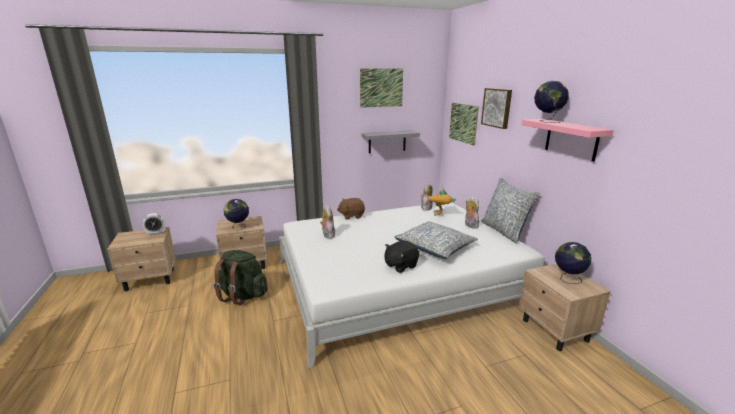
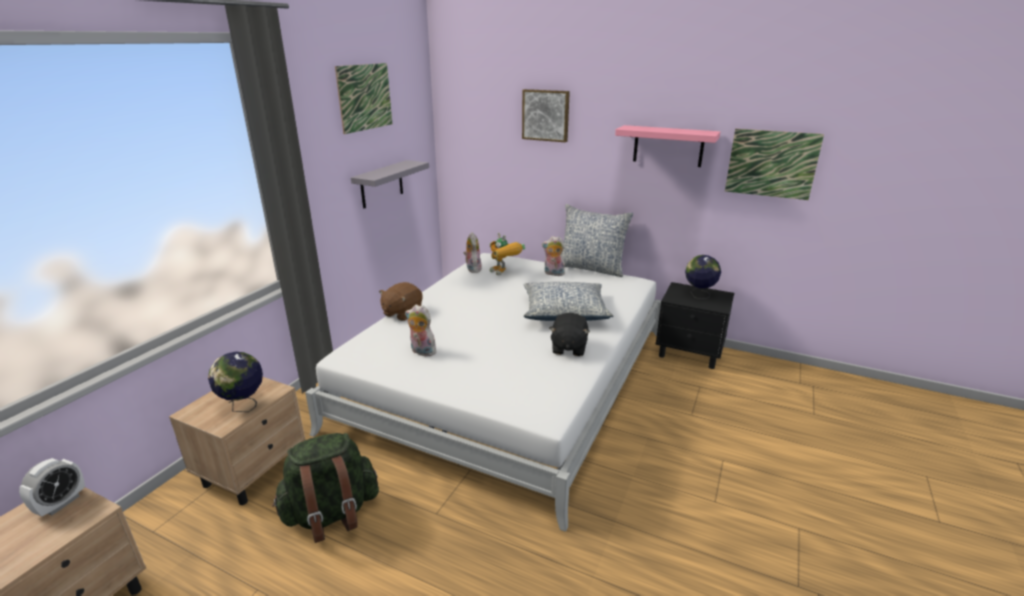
camera: 45 degrees left, 5 degrees up
picture [449,103,479,146] -> picture moved to [725,129,824,200]
beige nightstand [519,264,611,351] -> black nightstand [656,282,734,369]
globe [534,81,569,123] -> none

